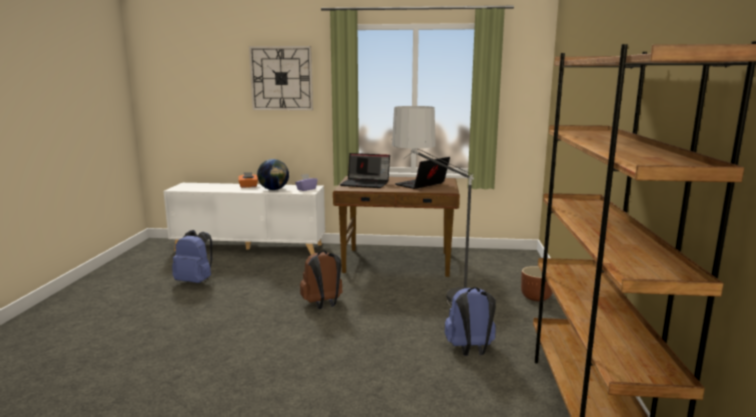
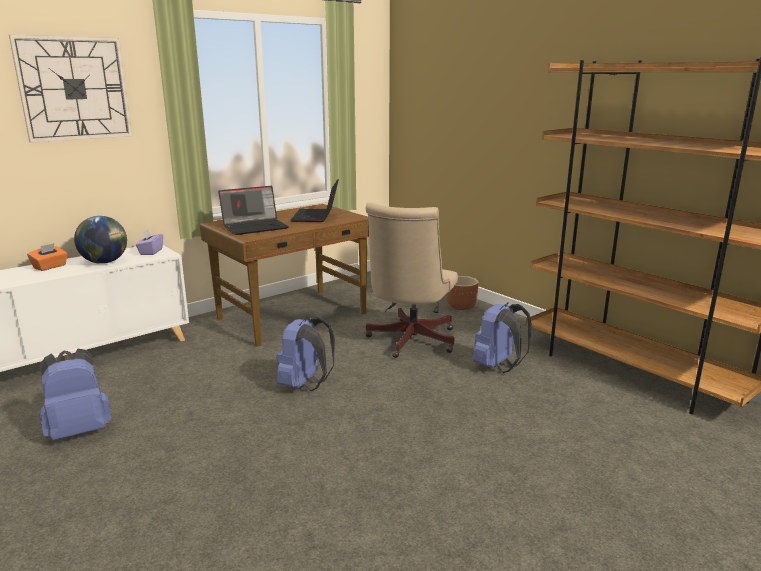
camera: 45 degrees left, 5 degrees up
brown backpack [300,250,343,309] -> blue backpack [277,317,335,391]
floor lamp [391,106,474,307] -> beige office chair [366,203,458,358]

